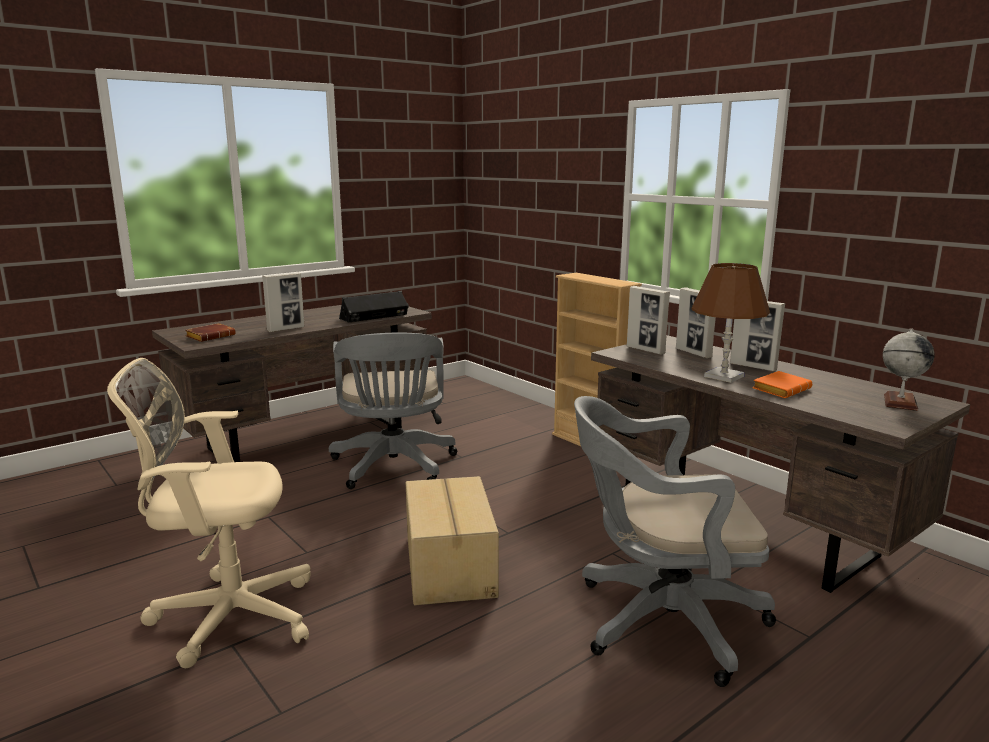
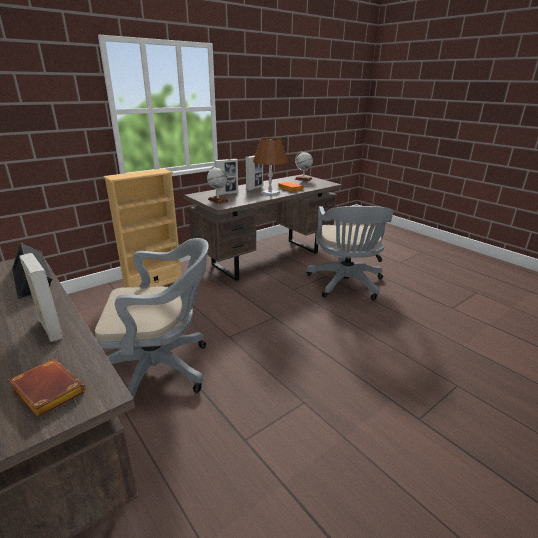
camera: 90 degrees left, 10 degrees up
beige office chair [107,358,310,668] -> none
cardboard box [406,476,499,605] -> none
picture frame [627,286,670,355] -> globe [207,166,229,204]

